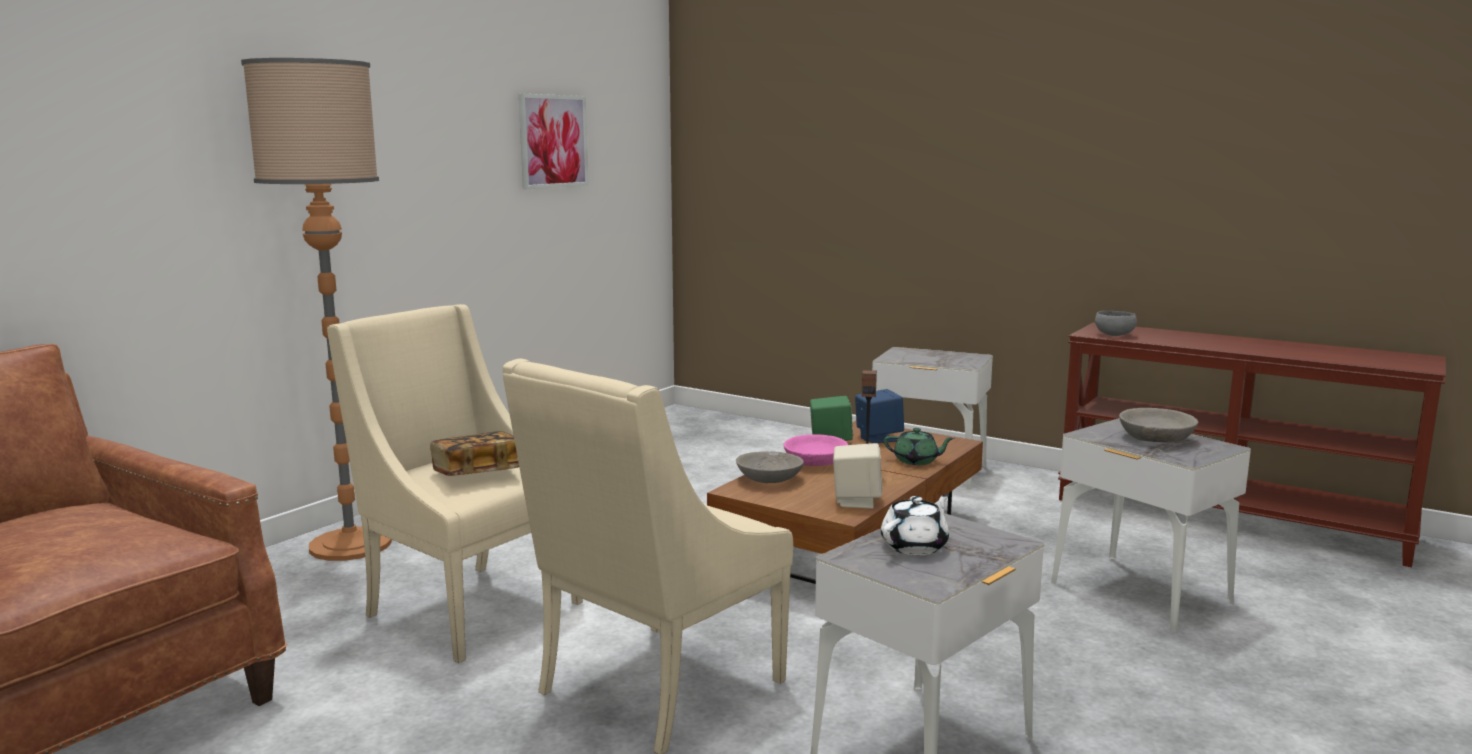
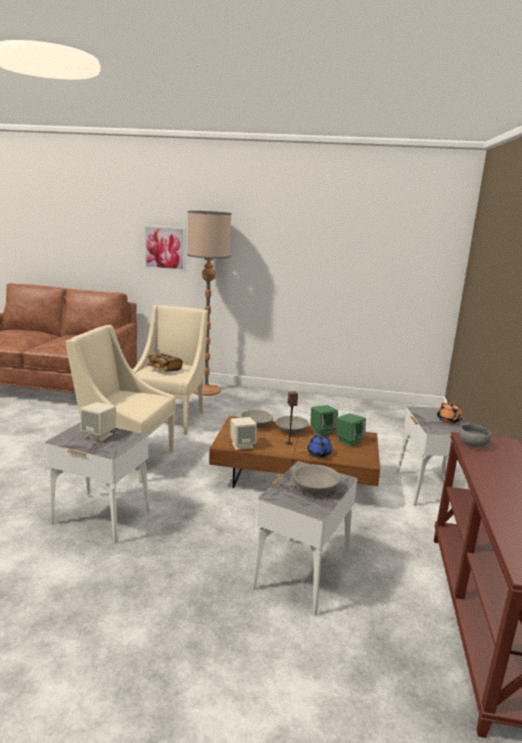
camera: 65 degrees right, 5 degrees up
picture [519,94,589,189] -> picture moved to [144,225,186,271]
pink bowl [784,434,848,466] -> grey bowl [275,416,309,435]
blue speaker [855,389,904,443] -> green speaker [336,413,366,446]
white teapot [881,494,949,555] -> beige speaker [80,402,116,441]
green teapot [884,428,954,465] -> blue teapot [308,435,332,457]
none -> orange teapot [437,402,462,424]

